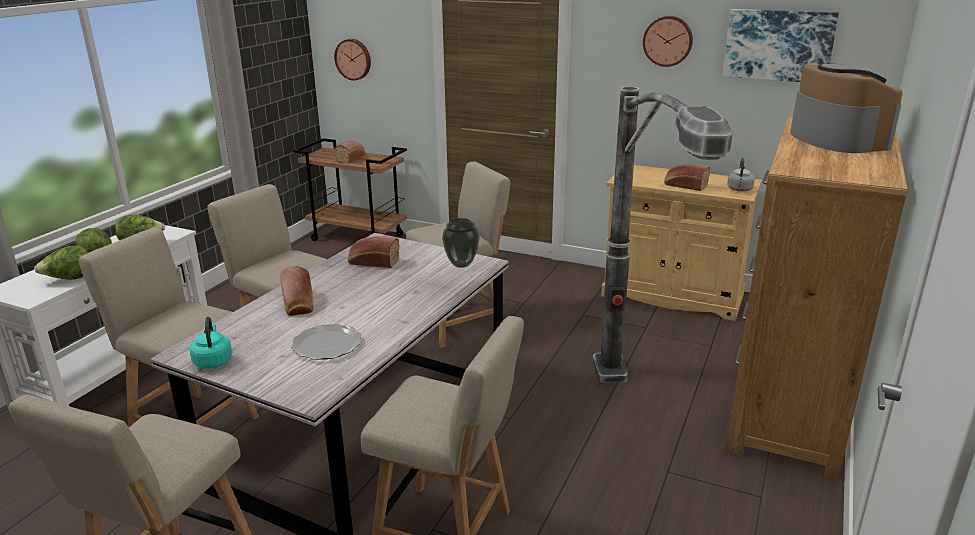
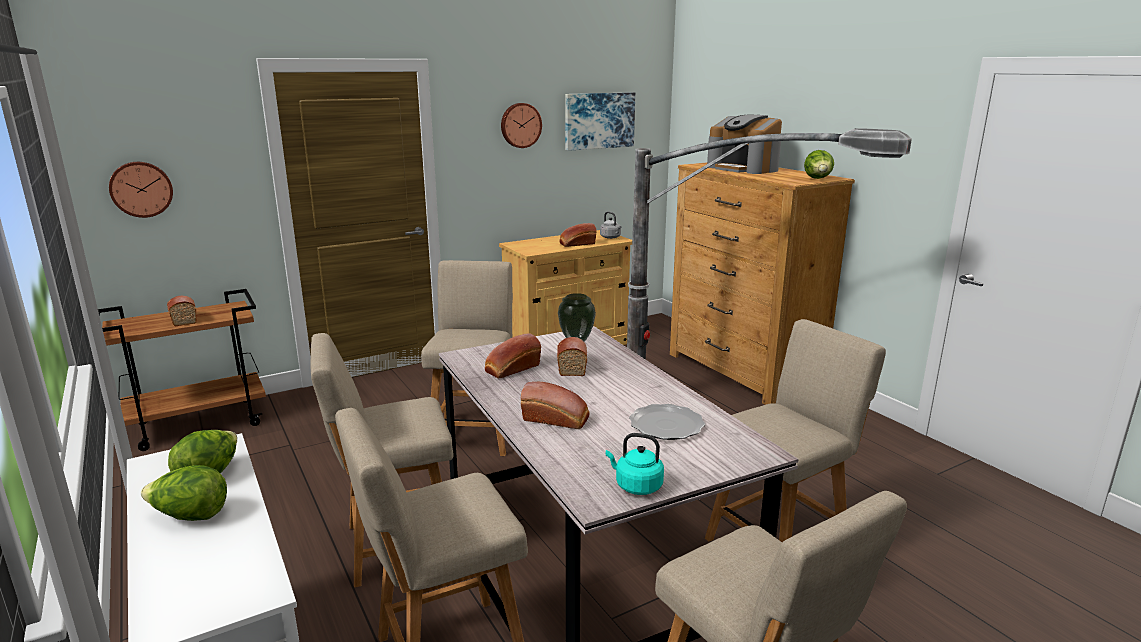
camera: 55 degrees left, 5 degrees down
lettuce [34,246,88,280] -> lettuce moved to [804,150,834,179]
coffee machine [790,62,903,153] -> coffee machine turned 150 degrees counterclockwise [707,115,782,174]
none -> bread [557,337,587,376]

